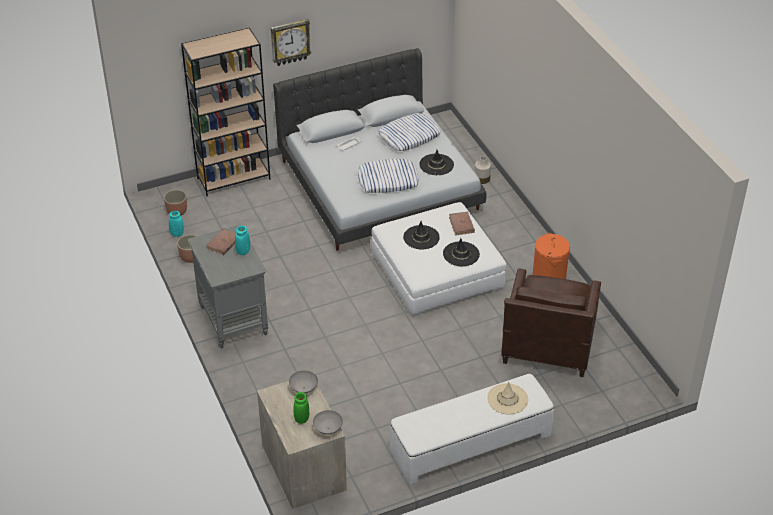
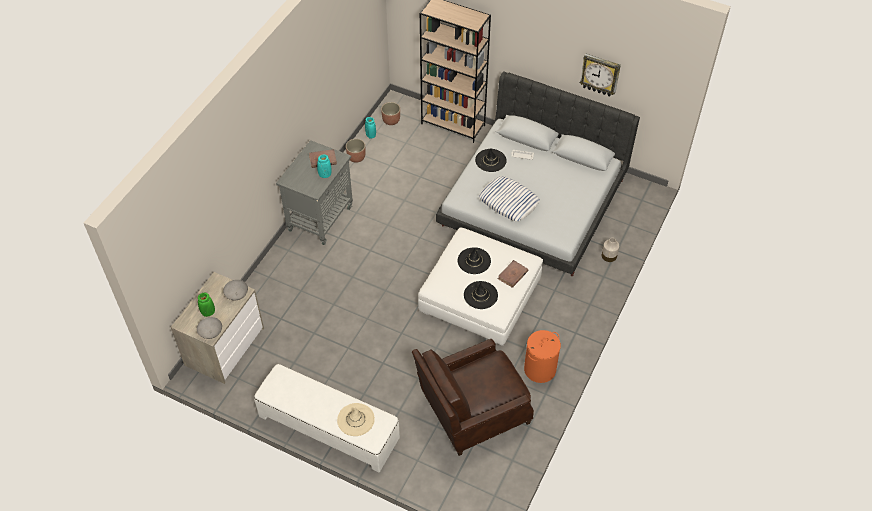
camera: 50 degrees right, 10 degrees up
wall clock [271,19,311,66] -> wall clock moved to [580,53,621,97]
pillow [378,113,441,151] -> none
black hat [420,150,454,175] -> black hat moved to [475,148,507,172]

